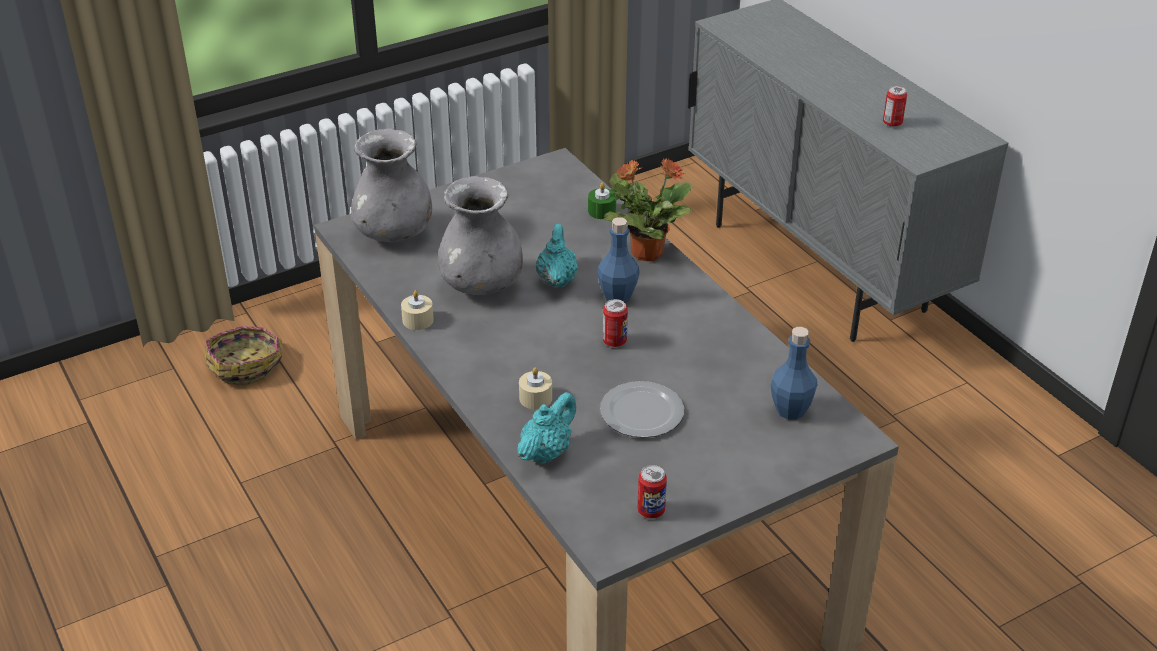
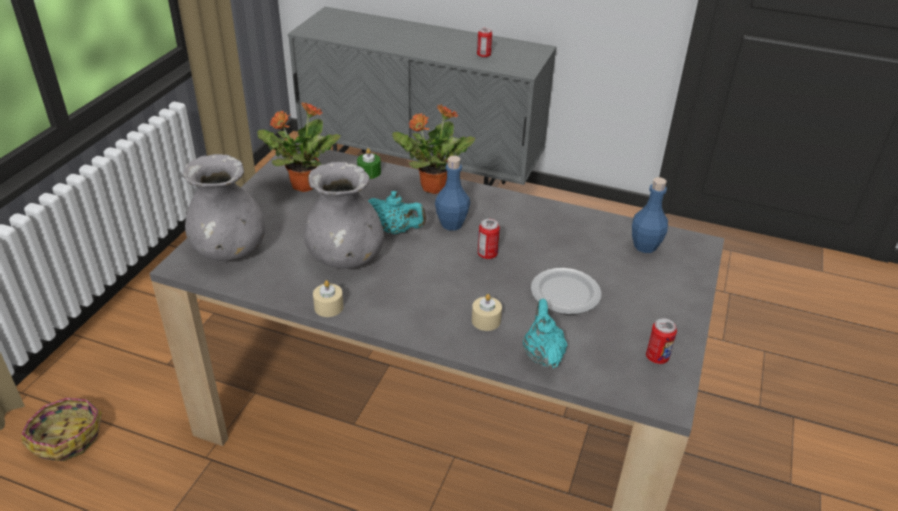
camera: 40 degrees left, 0 degrees up
turquoise teapot [536,224,578,288] -> turquoise teapot turned 150 degrees clockwise [368,191,426,234]
none -> potted plant [257,102,341,192]

